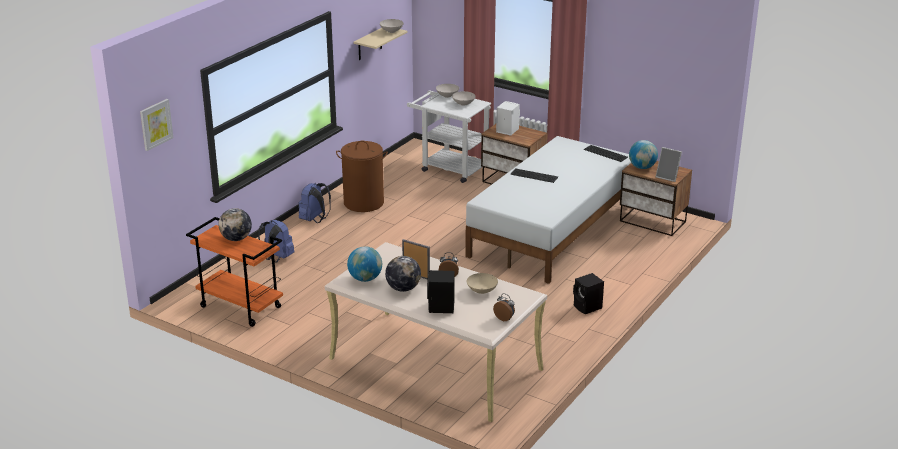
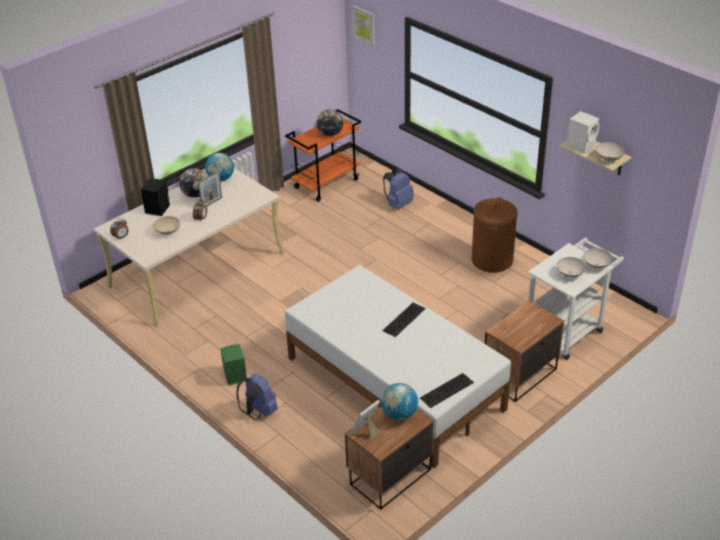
camera: 105 degrees right, 10 degrees up
blue backpack [299,183,331,223] -> blue backpack moved to [236,374,278,420]
white speaker [496,101,520,135] -> white speaker moved to [567,111,599,154]
black speaker [573,273,604,314] -> green speaker [220,344,247,386]

